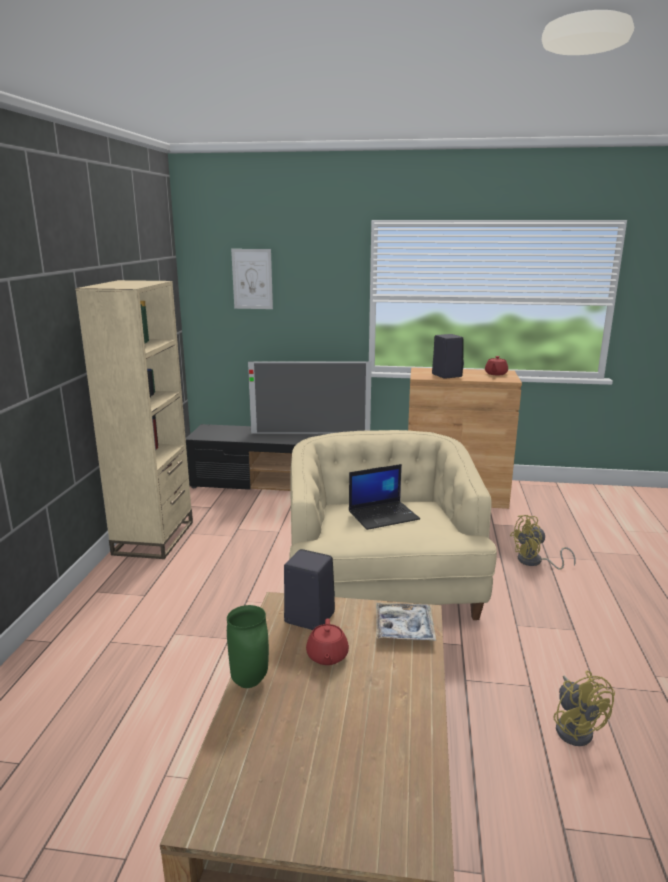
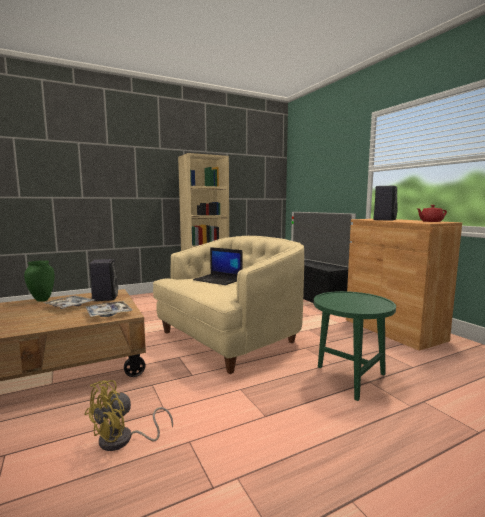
camera: 55 degrees right, 10 degrees down
picture [231,249,273,309] -> none
red teapot [306,618,349,665] -> tray [43,296,95,309]
yellow fan [510,515,576,570] -> green side table [314,291,396,401]

